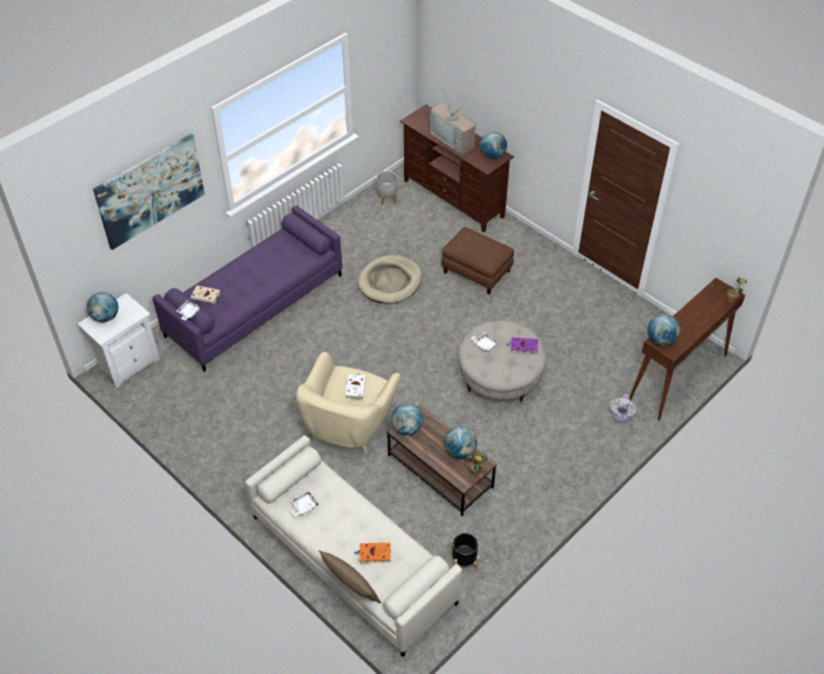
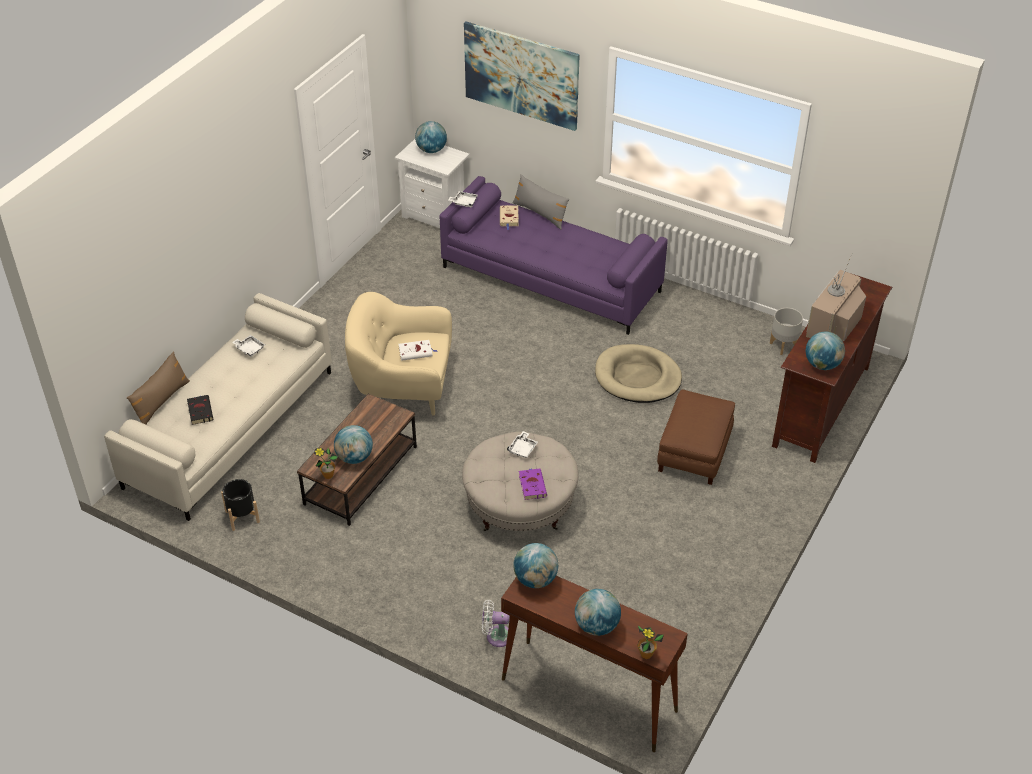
camera: 75 degrees right, 5 degrees down
orange book [354,543,391,563] -> black book [187,395,213,425]
globe [391,403,423,435] -> globe moved to [575,589,621,636]
none -> grey pillow [513,174,569,230]

